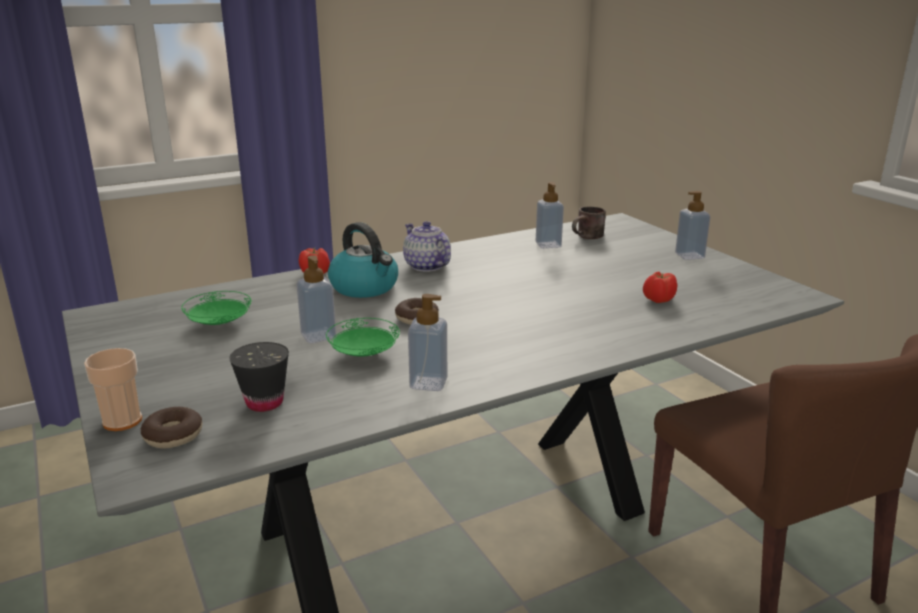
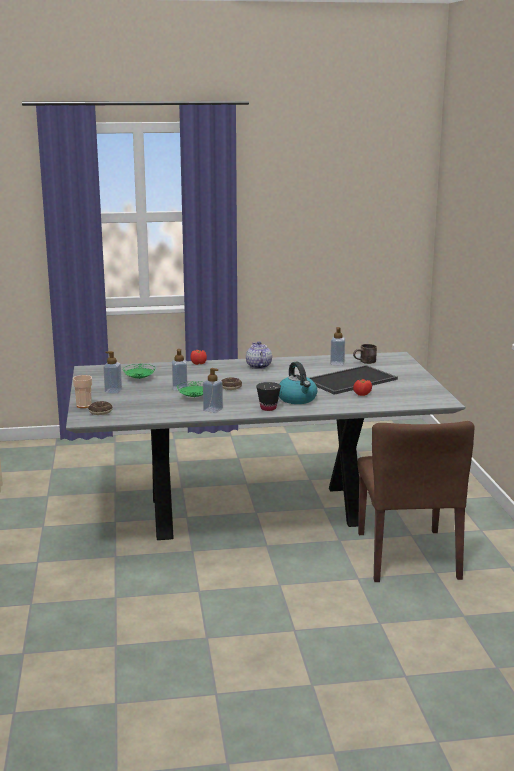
camera: 20 degrees right, 5 degrees down
black cup [229,342,289,412] -> black cup moved to [256,382,281,411]
kettle [328,222,398,298] -> kettle moved to [279,362,317,404]
soap dispenser [675,191,710,260] -> soap dispenser moved to [103,351,122,394]
none -> tray [309,365,398,395]

